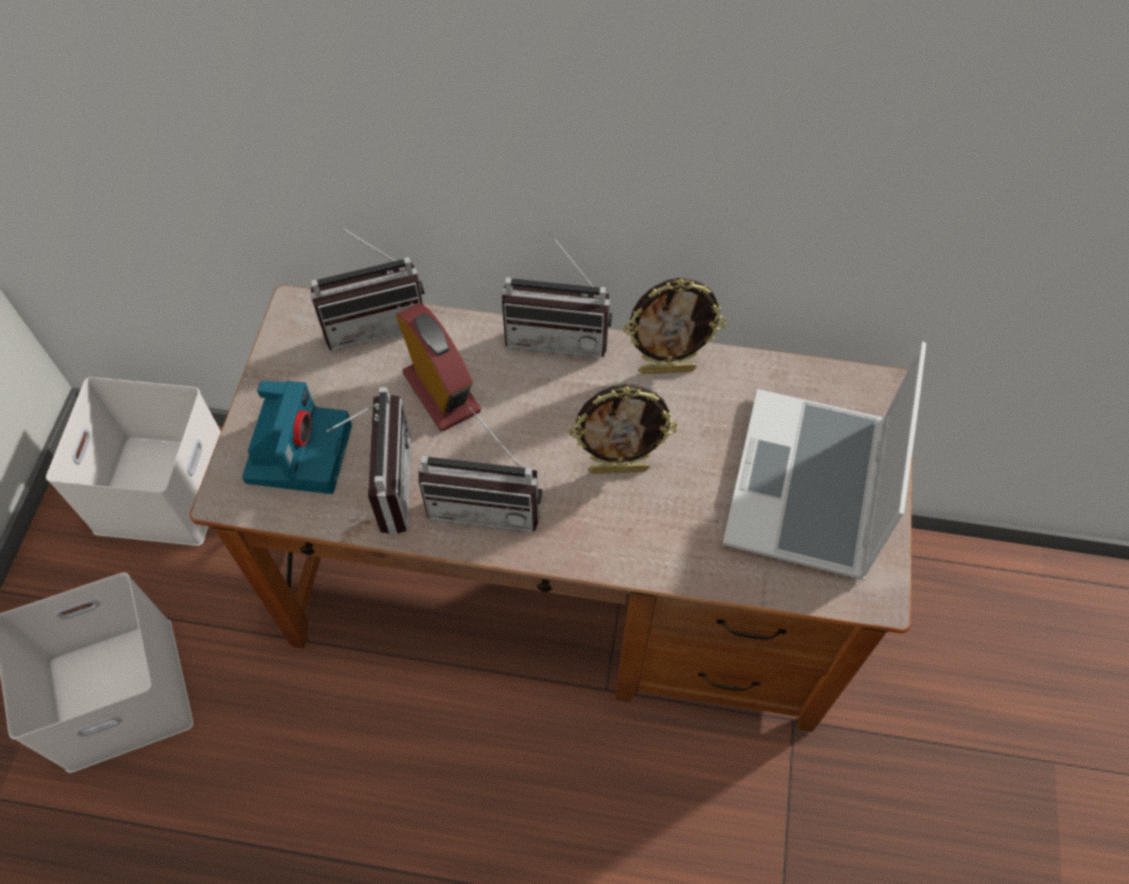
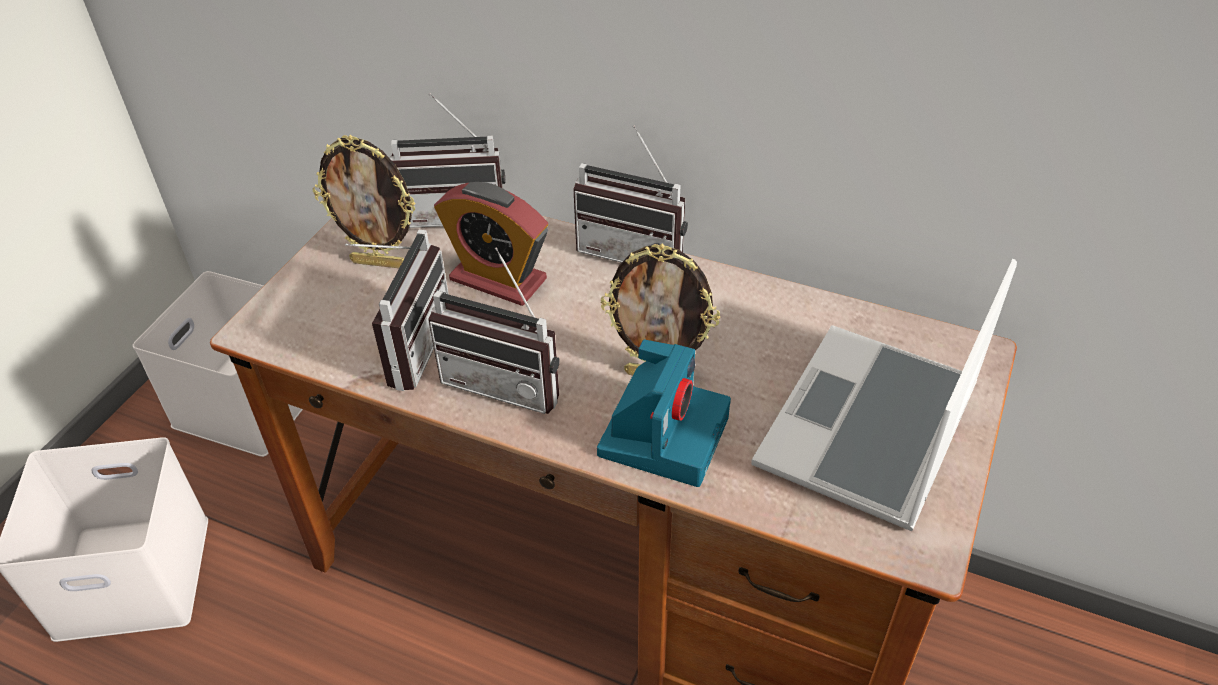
camera: 15 degrees right, 15 degrees down
camera [242,381,352,494] -> camera moved to [597,339,731,487]
alarm clock [396,303,481,431] -> alarm clock turned 135 degrees clockwise [434,182,548,306]
picture frame [623,278,726,374] -> picture frame moved to [312,135,415,268]

